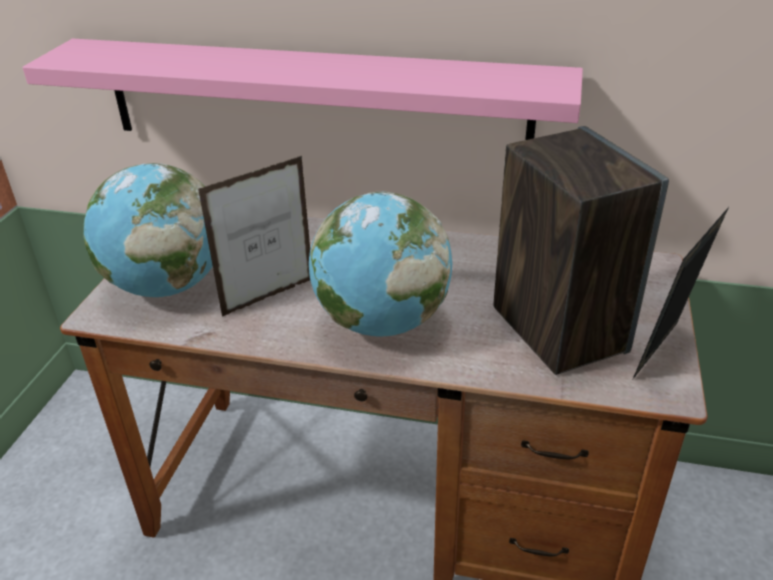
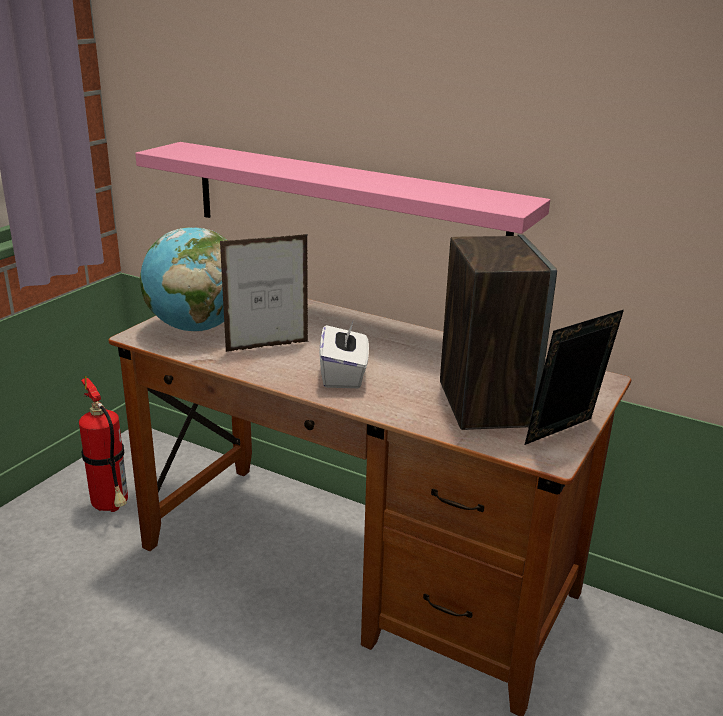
camera: 15 degrees right, 10 degrees down
globe [309,192,452,337] -> white tissue box [319,319,369,388]
none -> fire extinguisher [79,376,128,512]

